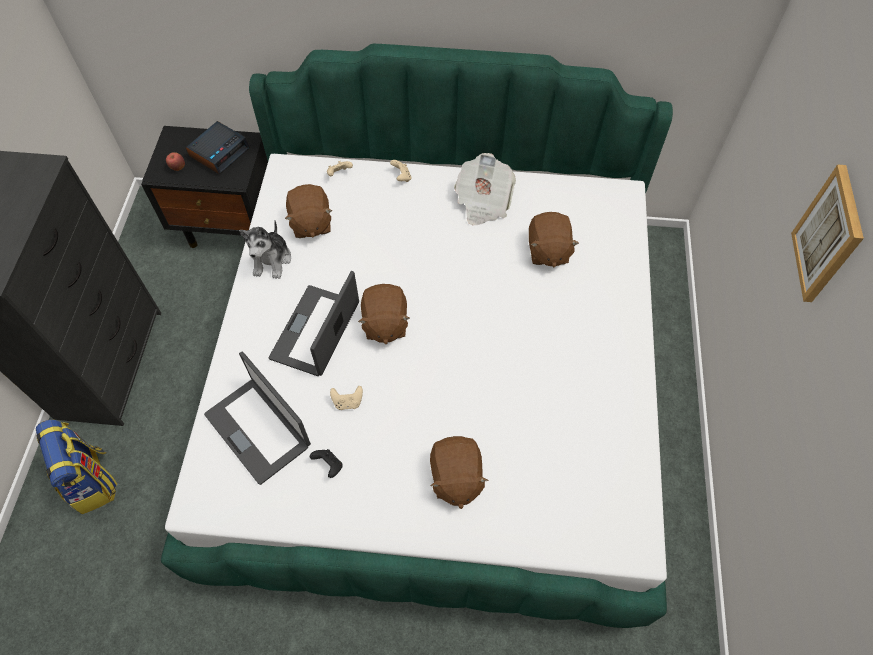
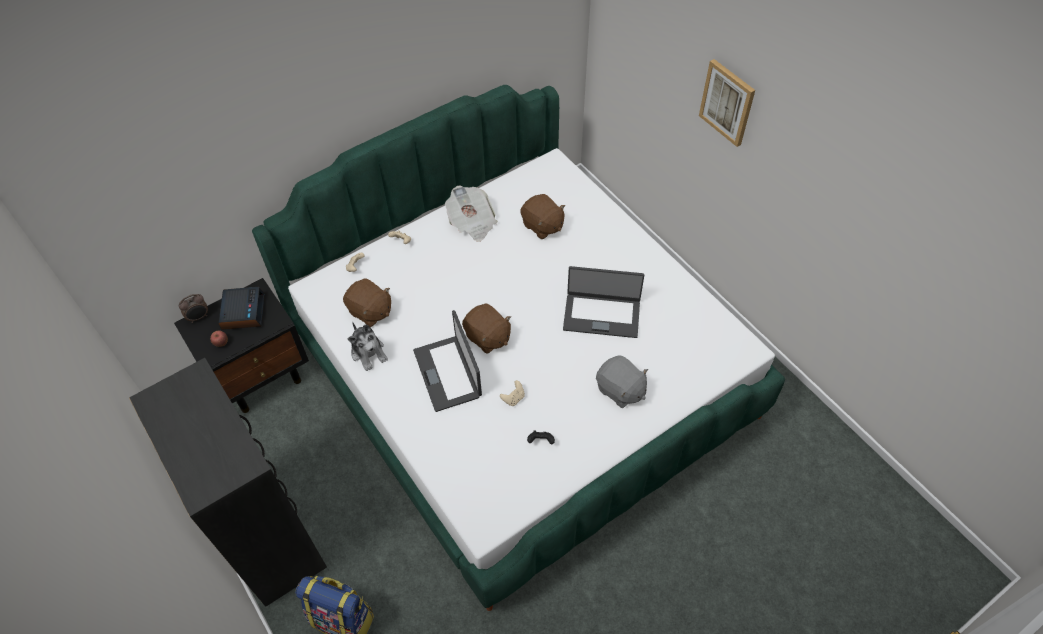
camera: 40 degrees left, 5 degrees down
laptop [204,352,311,485] -> laptop moved to [563,266,644,338]
brown plush toy [430,436,489,509] -> grey plush toy [596,355,648,408]
none -> alarm clock [179,294,208,323]

